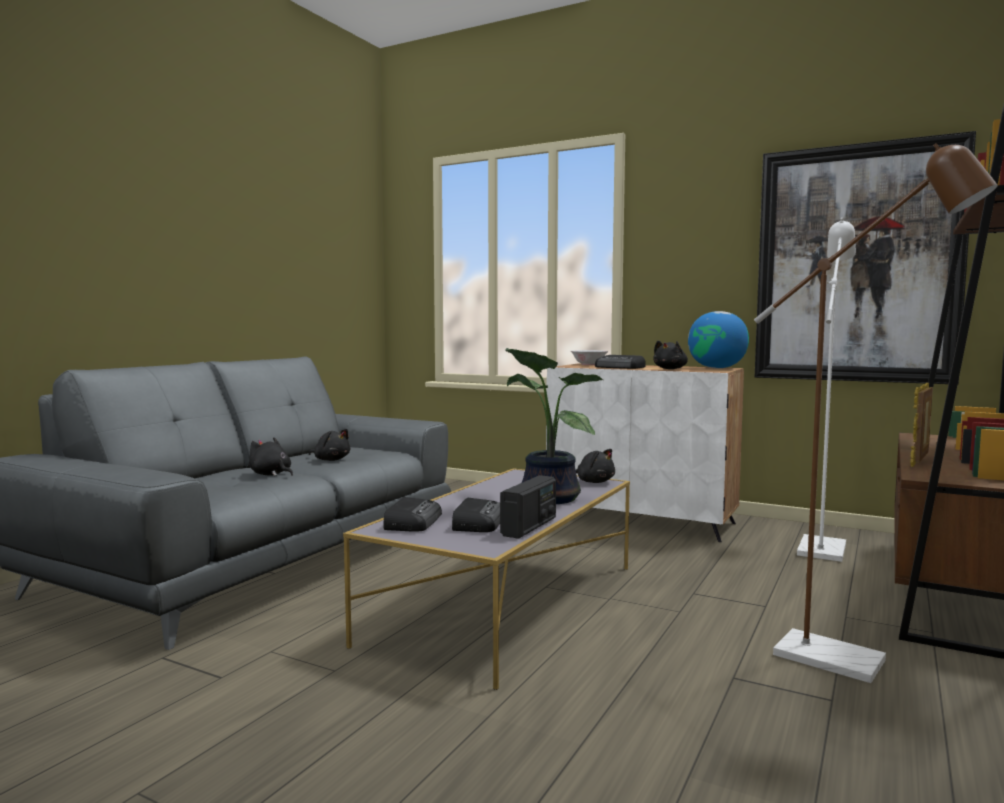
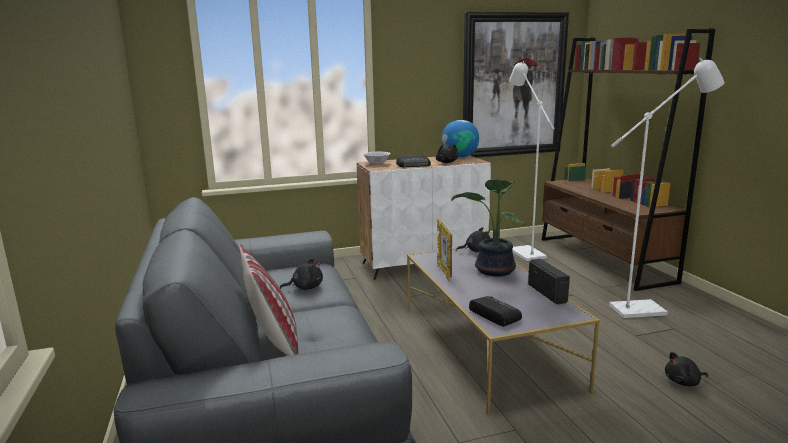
camera: 45 degrees left, 10 degrees up
black plush toy [249,437,293,476] -> black plush toy moved to [665,352,708,386]
radio [452,498,500,532] -> none
brown floor lamp [754,143,998,683] -> white floor lamp [609,58,725,318]
picture frame [910,383,933,467] -> picture frame moved to [437,219,452,282]
none -> pillow [239,244,298,356]

